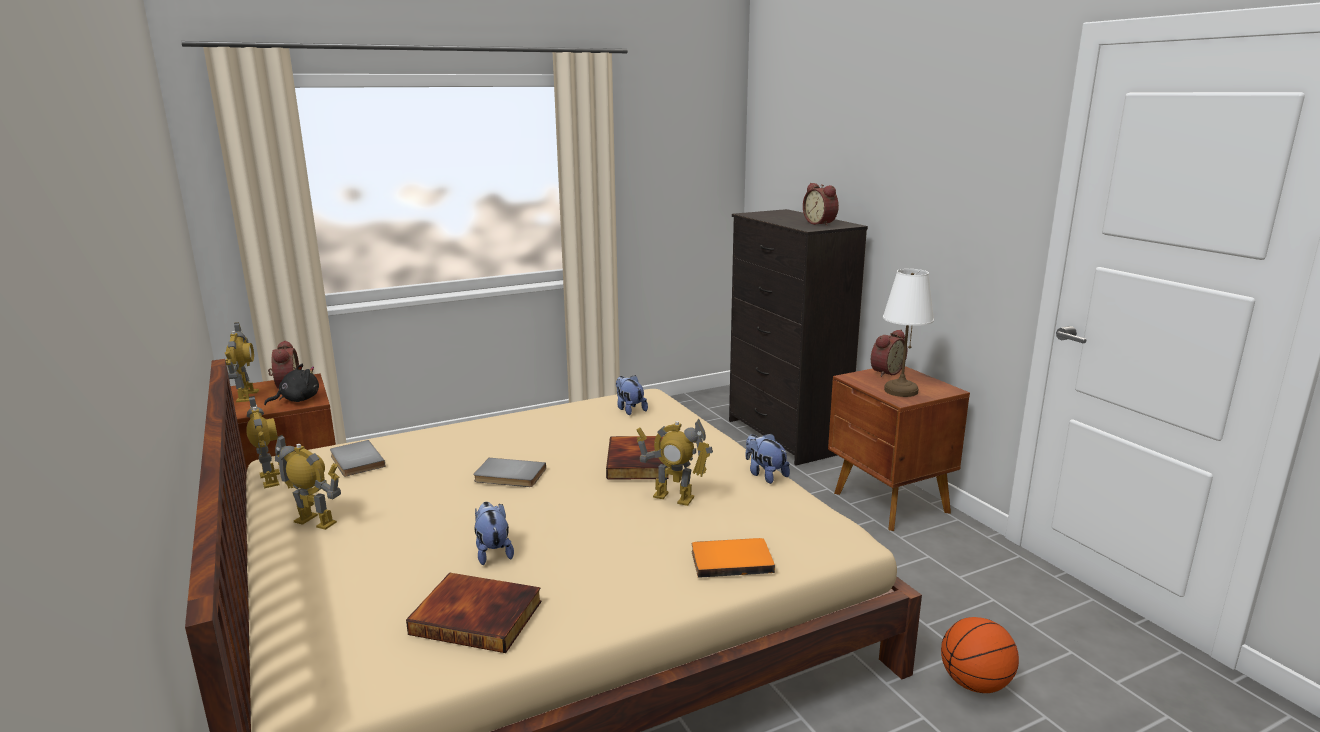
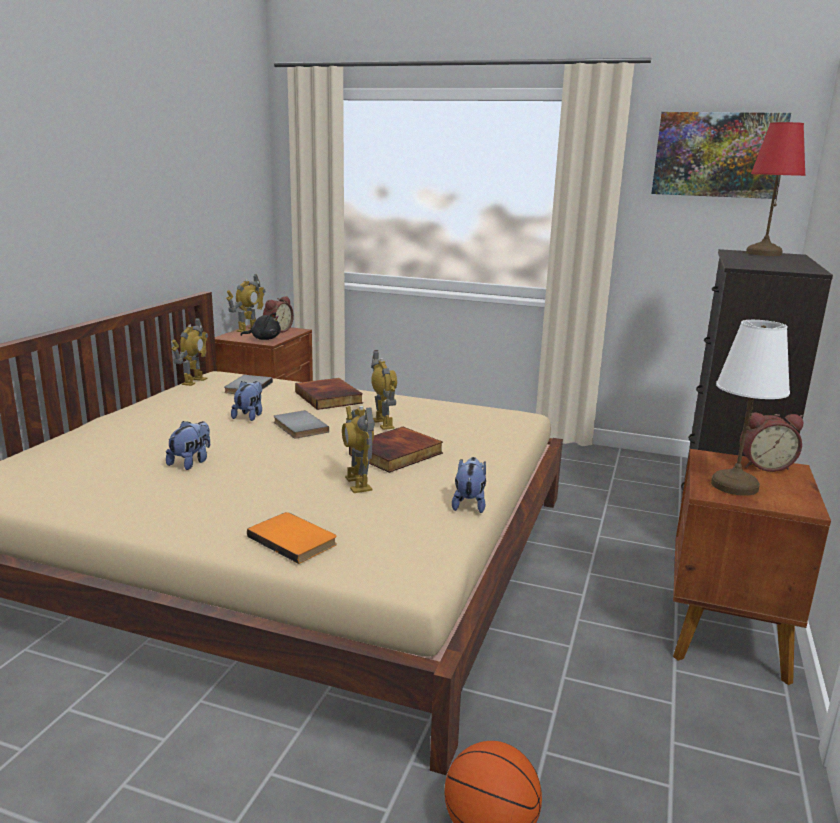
camera: 45 degrees right, 0 degrees up
toy robot [275,434,341,530] -> toy robot moved to [371,350,397,430]
book [406,573,542,653] -> book moved to [295,378,363,410]
plush toy [616,375,648,415] -> plush toy moved to [231,381,262,421]
alarm clock [803,183,839,226] -> none
none -> picture [651,112,791,199]
none -> red table lamp [746,122,806,256]

